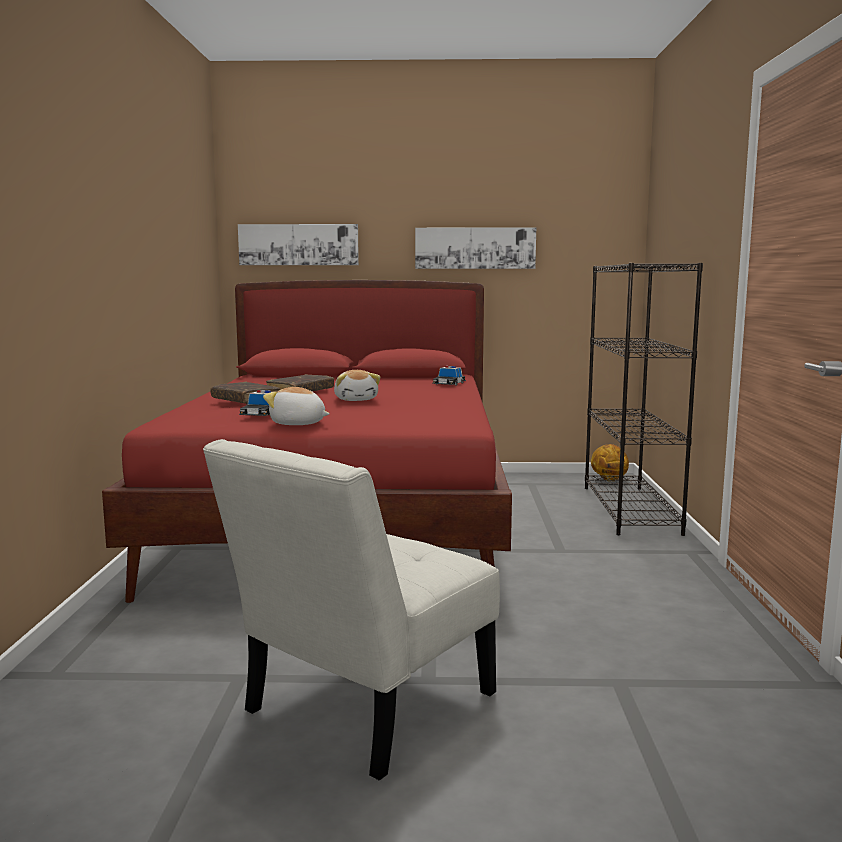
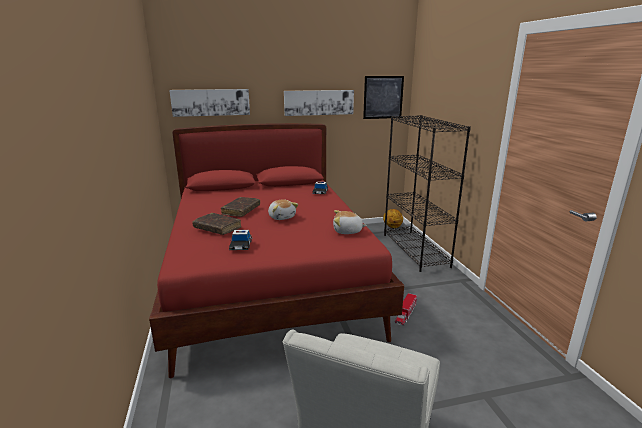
camera: 15 degrees left, 10 degrees up
plush toy [263,387,330,425] -> plush toy moved to [333,210,367,234]
none -> picture [363,76,404,119]
none -> toy truck [395,293,417,325]

